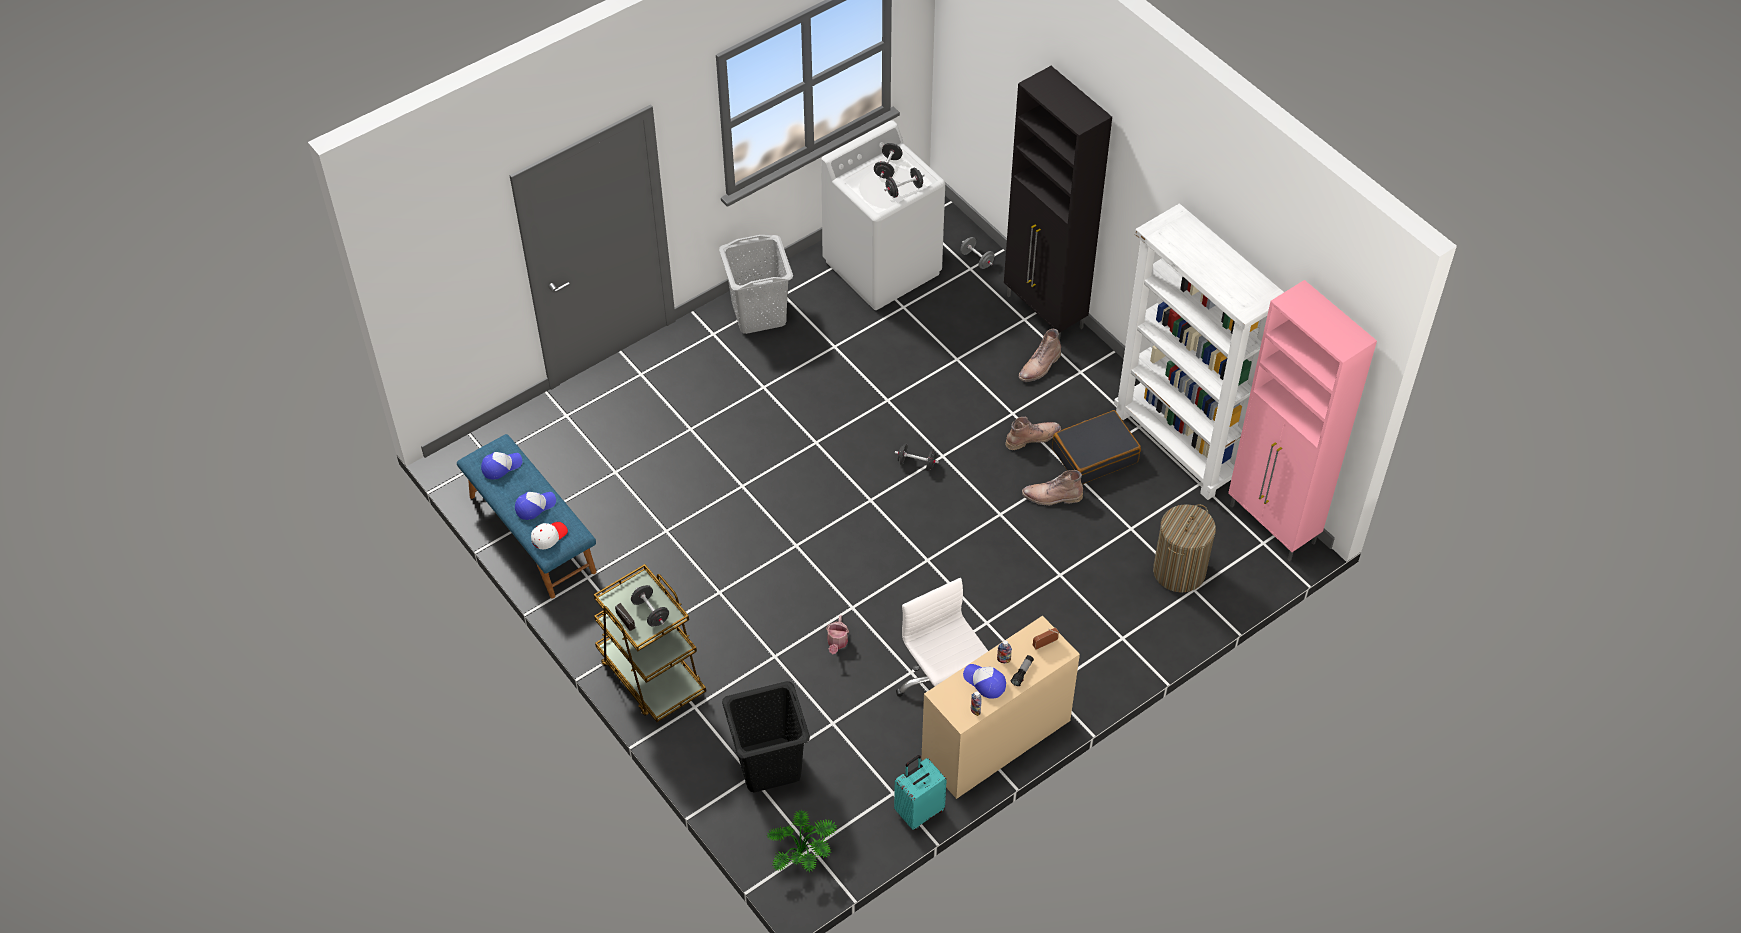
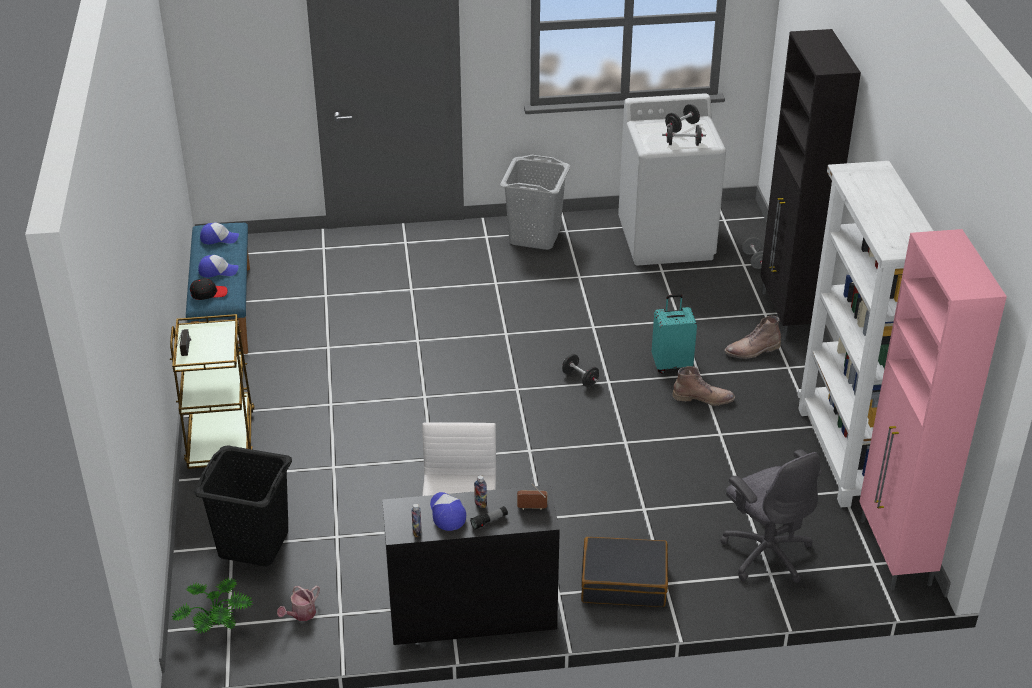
camera: 30 degrees right, 15 degrees down
white cap [531,522,568,550] -> black cap [190,278,228,300]
black dumbbell [631,585,669,626] -> none
watering can [826,615,849,654] -> watering can moved to [277,586,320,621]
turquoise suitcase [894,755,947,830] -> turquoise suitcase moved to [652,294,697,374]
beige desk [921,616,1080,799] -> black desk [382,485,560,645]
brown boot [1022,470,1083,505] -> none
black suitcase [1052,410,1141,484] -> black suitcase moved to [581,537,668,607]
laundry basket [1153,504,1216,593] -> grey office chair [720,450,822,583]

